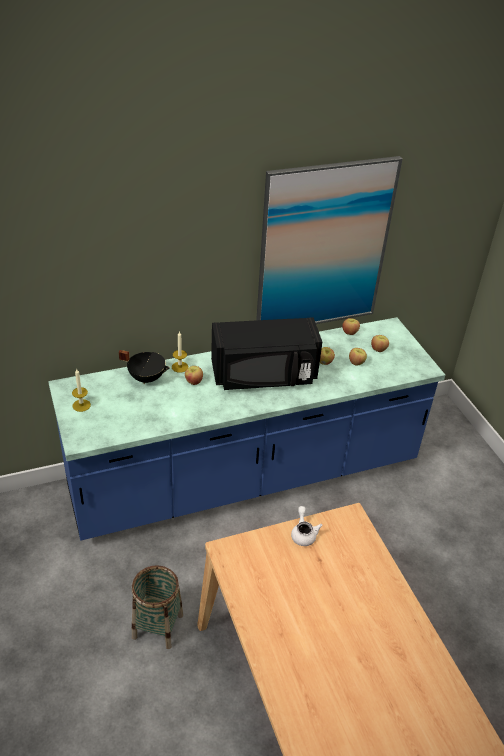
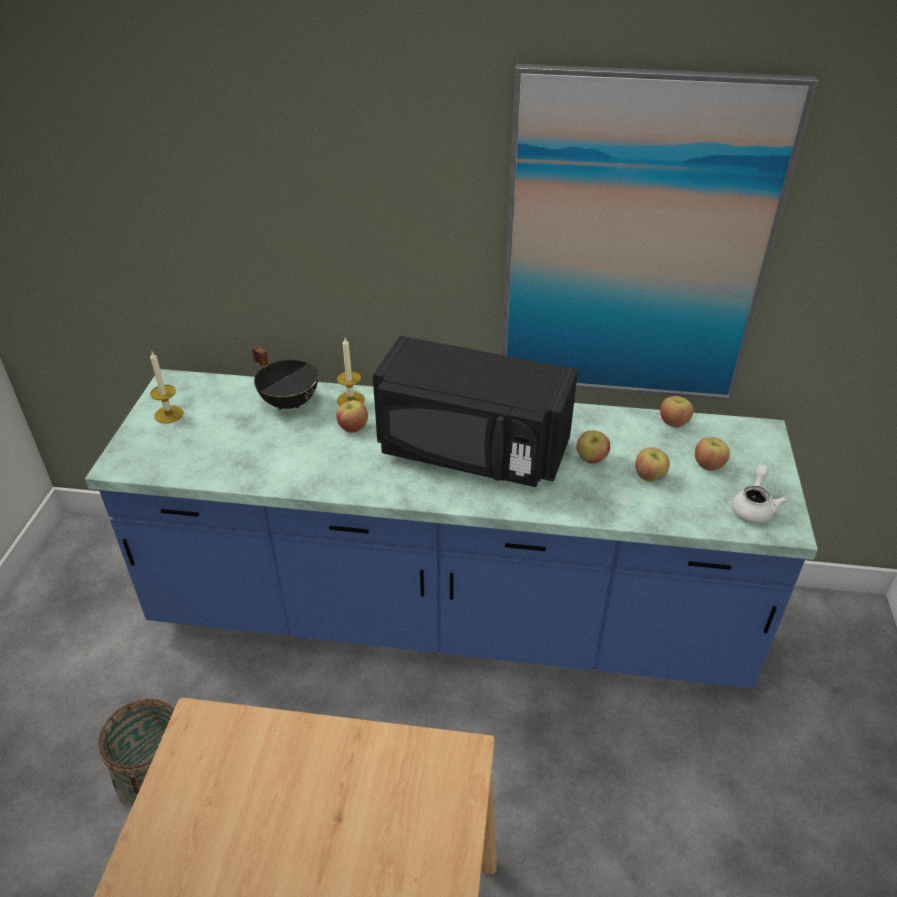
camera: 30 degrees right, 0 degrees up
white teapot [291,506,323,546] -> white teapot moved to [732,465,788,524]

